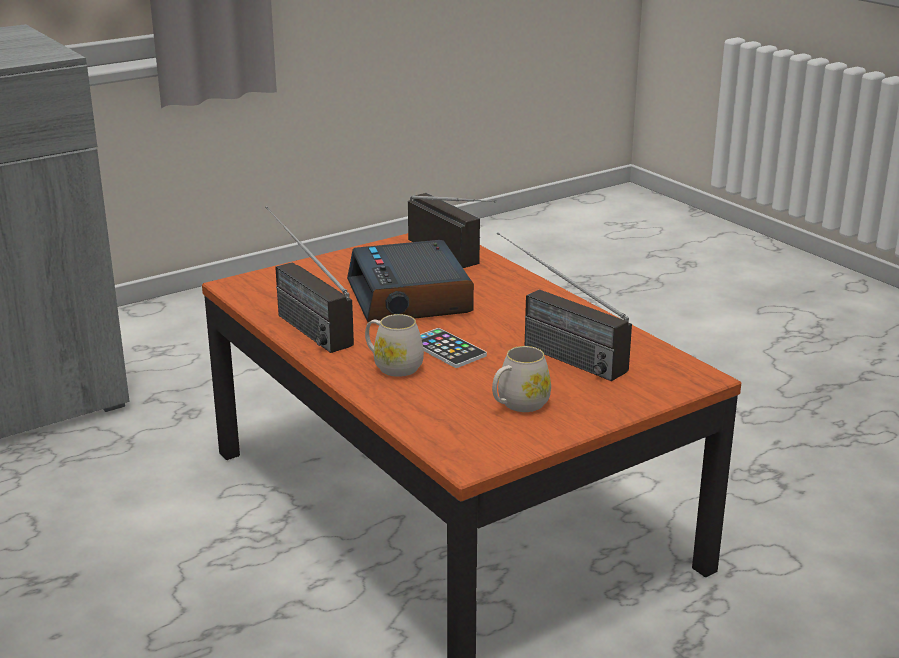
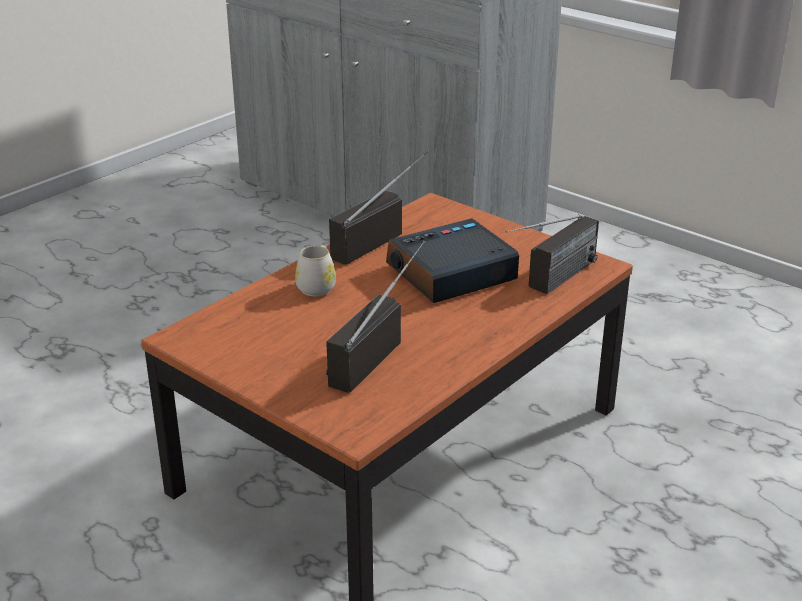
camera: 75 degrees right, 5 degrees up
phone [420,328,487,368] -> none
white mug [492,346,551,412] -> none

